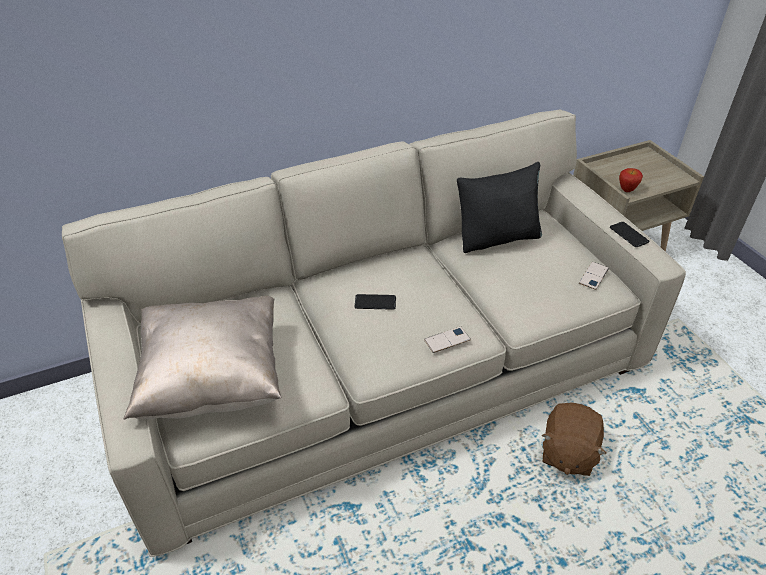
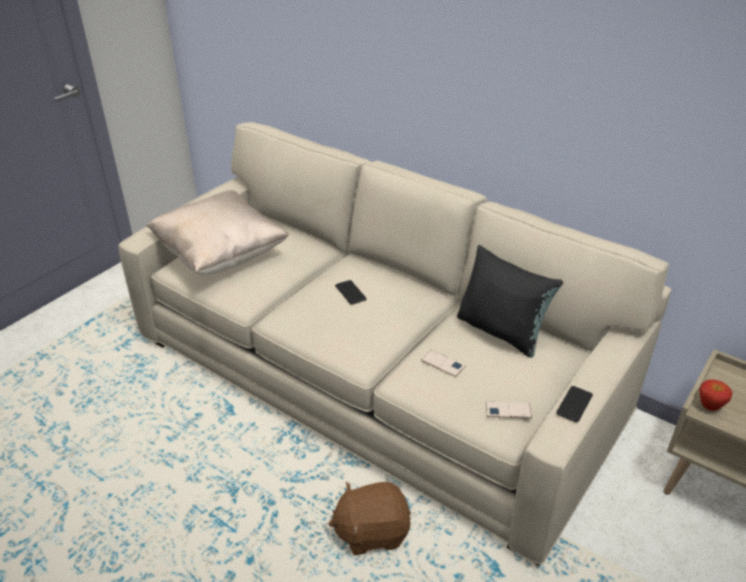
camera: 60 degrees right, 5 degrees down
phone [424,327,471,353] -> phone moved to [421,350,465,377]

